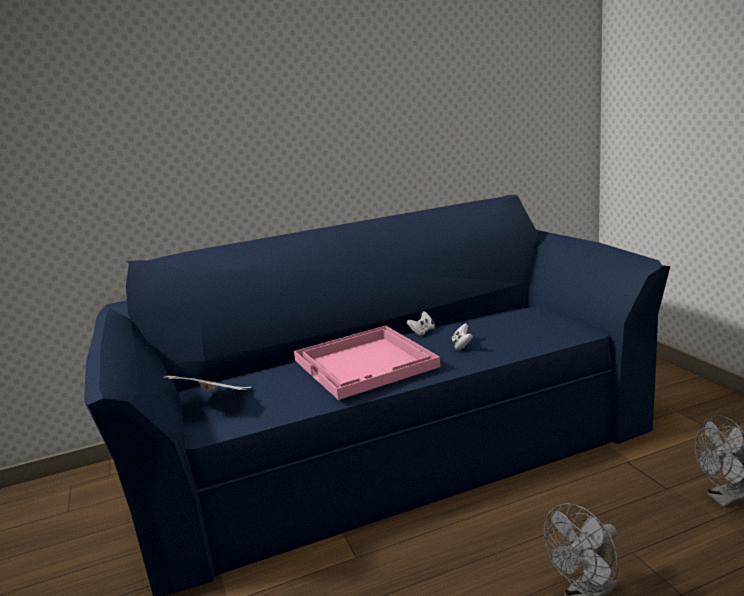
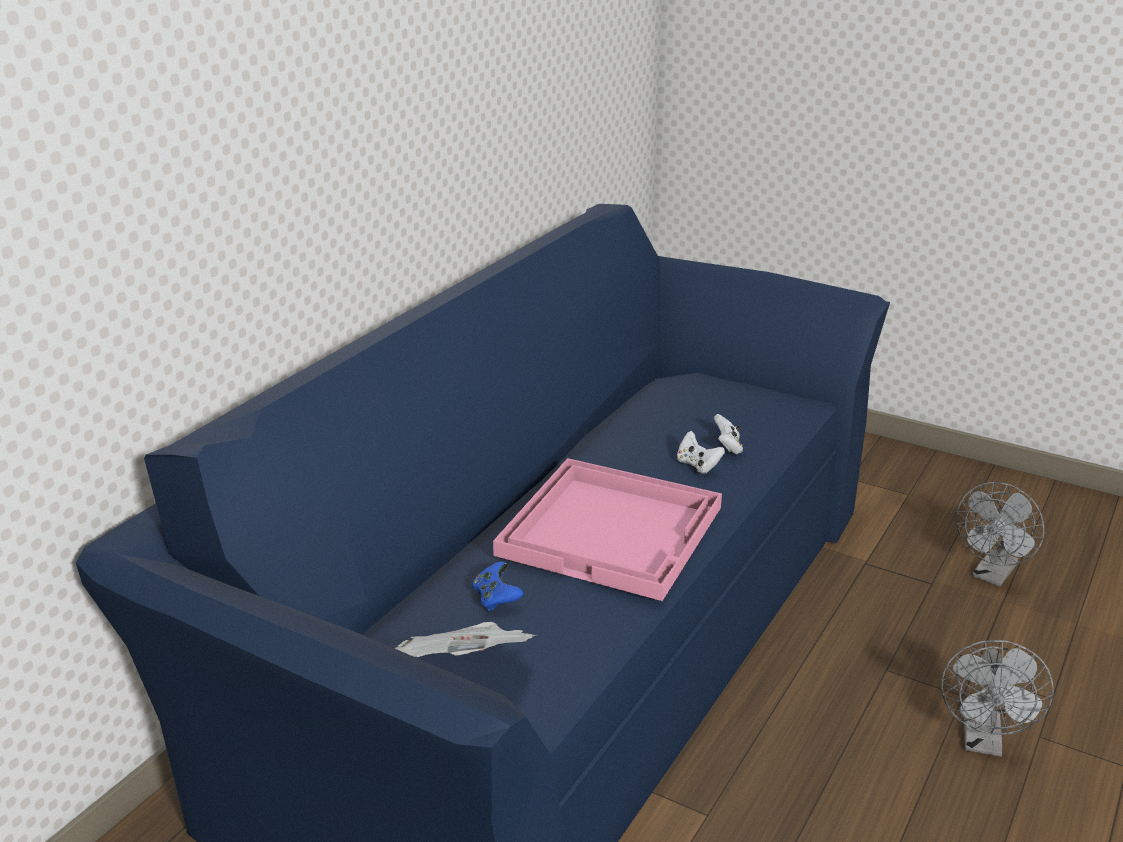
camera: 40 degrees left, 10 degrees up
white game controller [407,311,435,336] -> white game controller moved to [714,414,743,454]
none -> blue game controller [472,561,523,611]

